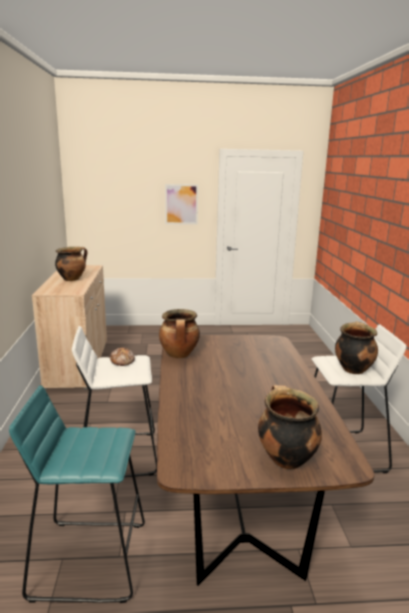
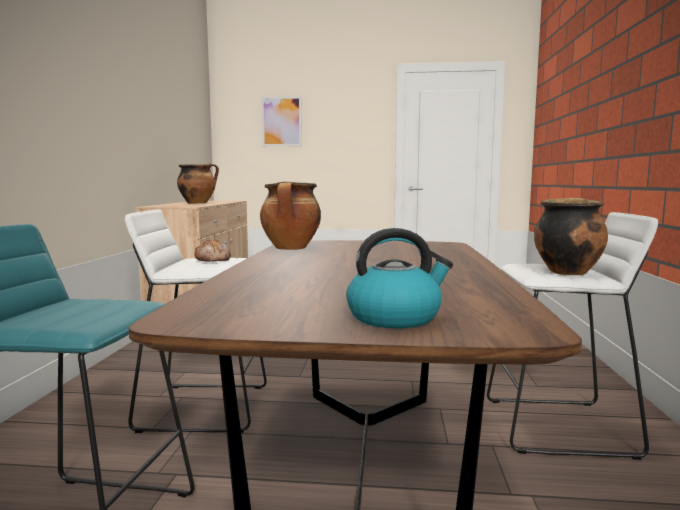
camera: 10 degrees right, 10 degrees down
picture [165,184,198,225] -> picture moved to [261,96,302,146]
cooking pot [258,385,322,469] -> kettle [346,228,453,328]

